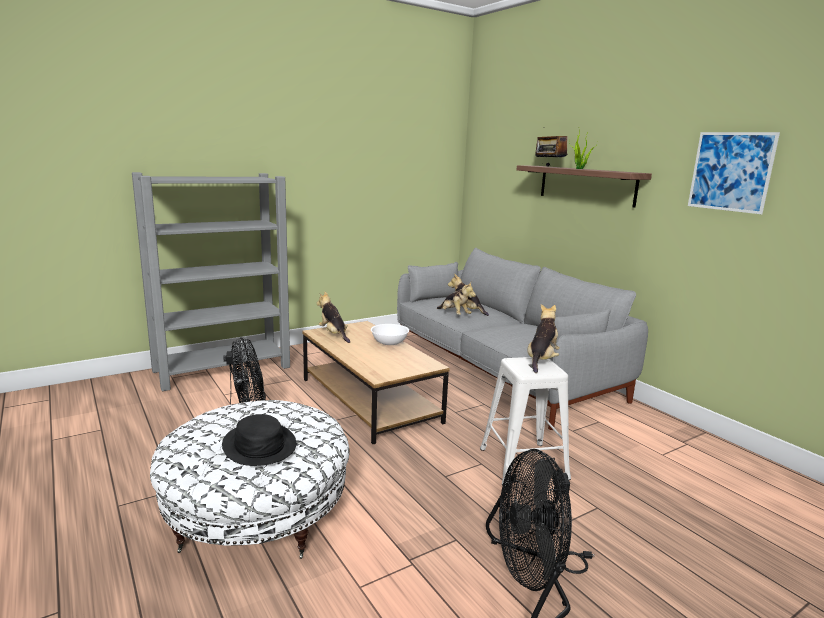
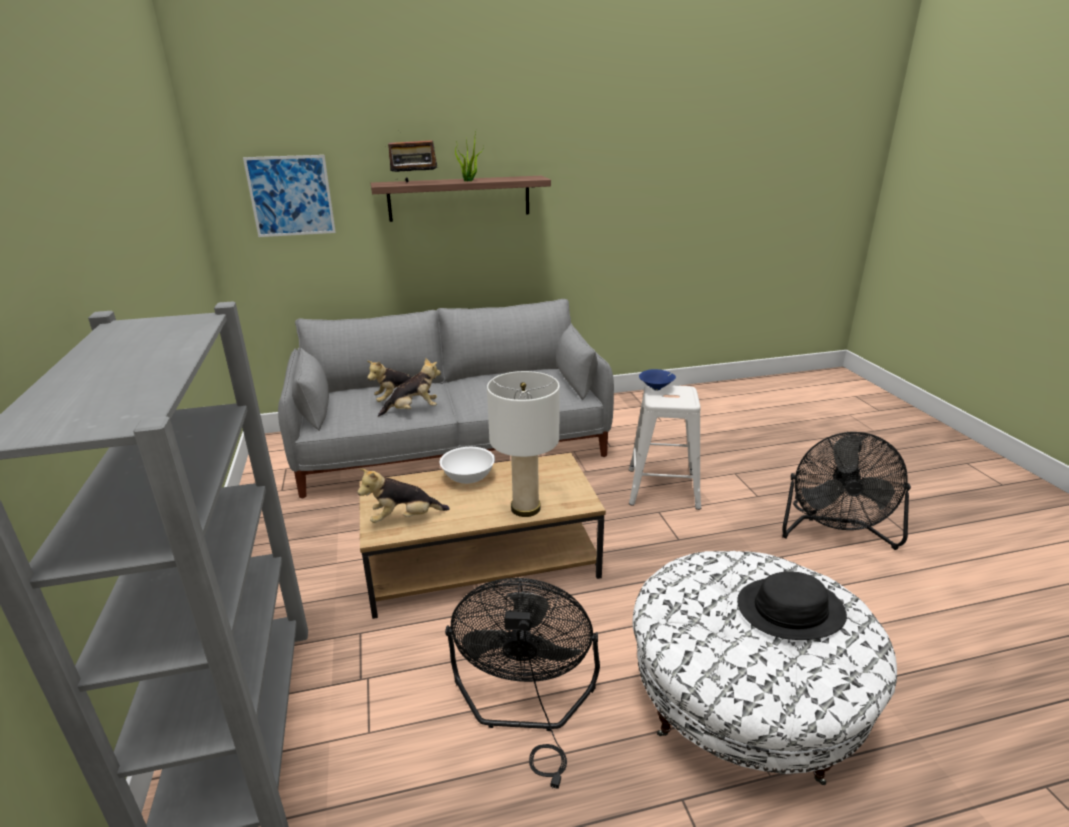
camera: 70 degrees left, 10 degrees up
plush toy [527,304,560,373] -> blue bowl [639,369,676,390]
picture [688,132,780,214] -> picture moved to [243,155,336,237]
none -> white table lamp [487,371,560,517]

